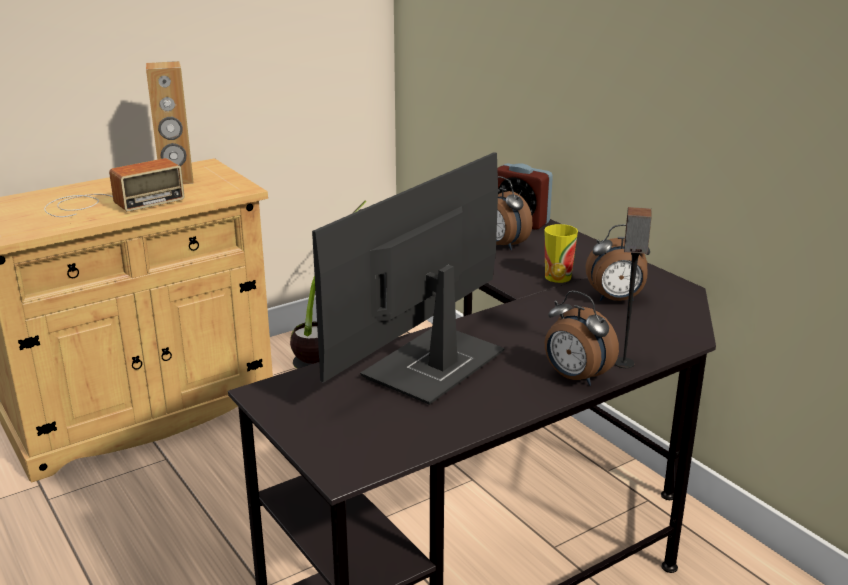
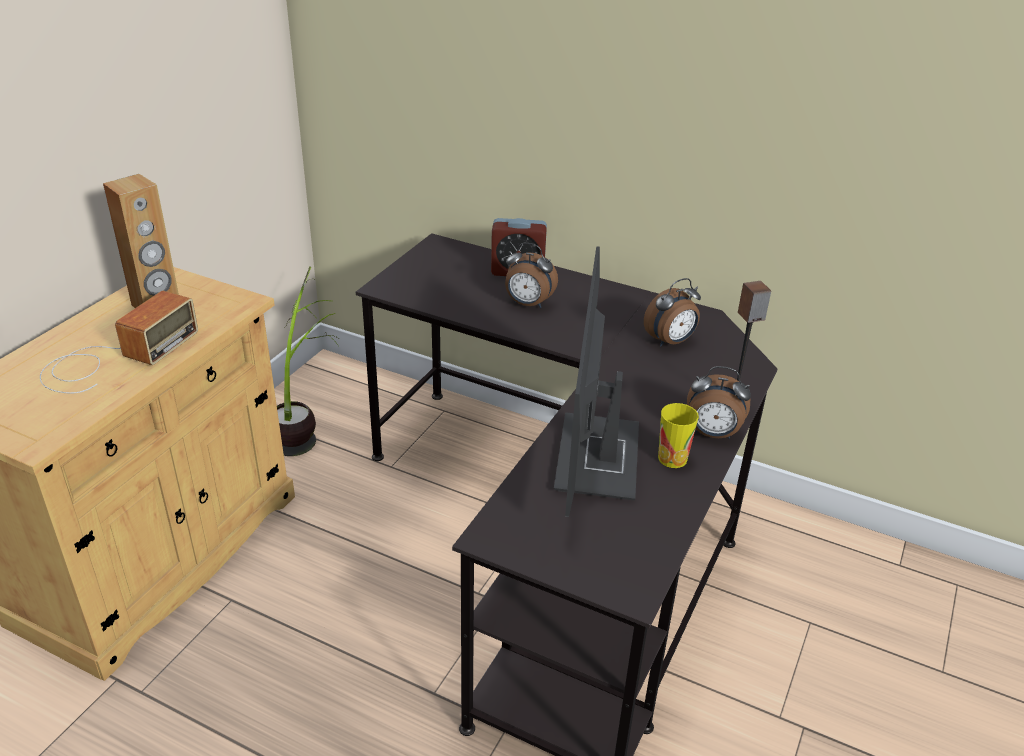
camera: 30 degrees left, 10 degrees up
cup [544,224,578,283] -> cup moved to [658,403,699,468]

